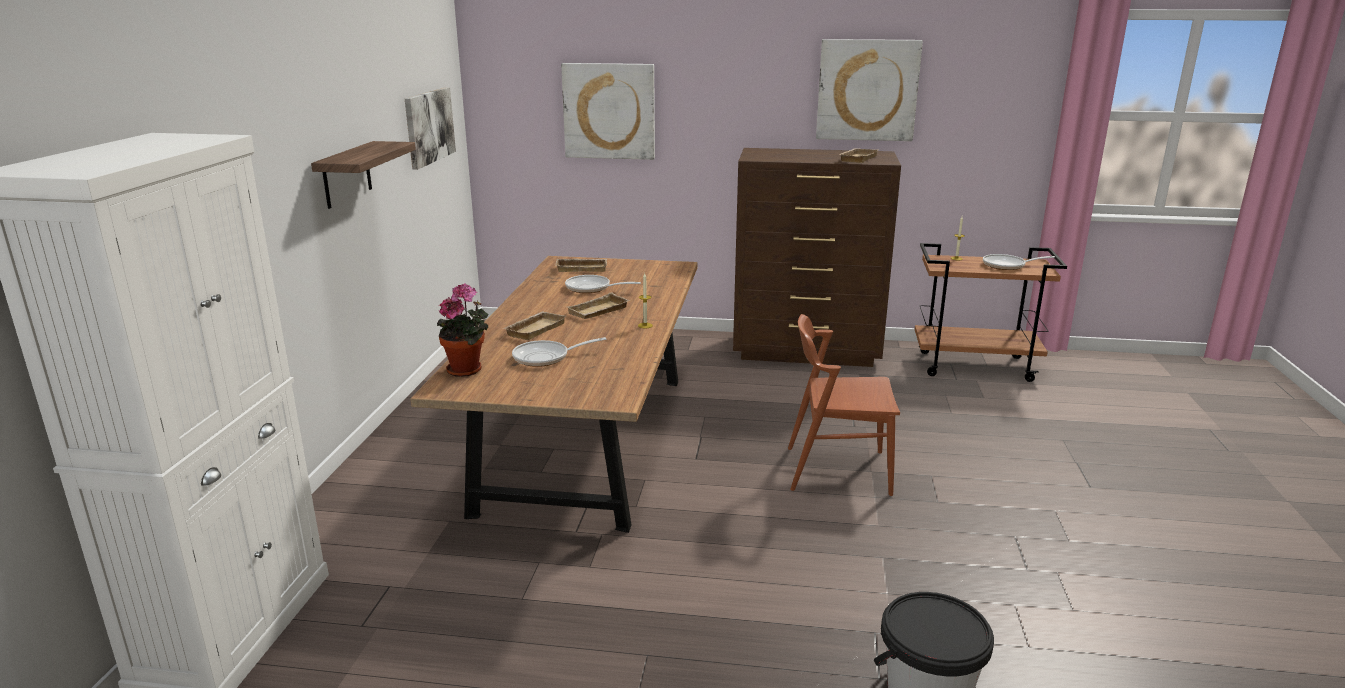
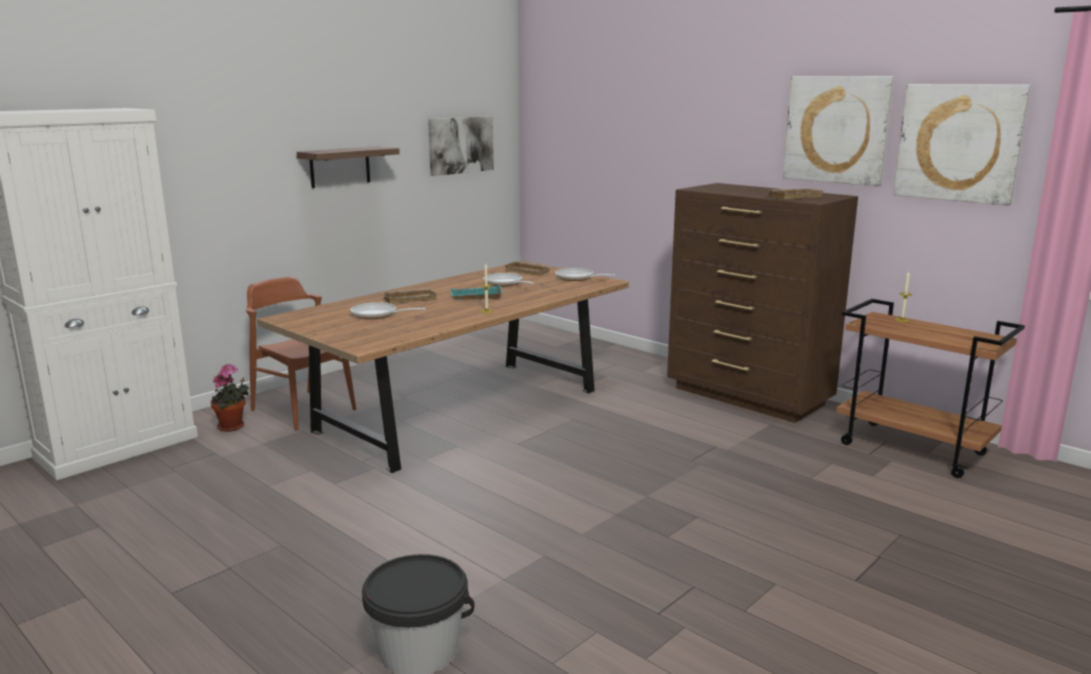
camera: 35 degrees right, 5 degrees down
potted plant [437,283,488,377] -> potted plant moved to [211,364,249,432]
picture [561,63,655,160] -> picture moved to [893,84,1031,206]
beige tray [567,292,630,319] -> turquoise tray [451,286,503,300]
brown chair [788,314,900,496] -> brown chair moved to [246,277,356,431]
frying pan [983,254,1055,270] -> frying pan moved to [555,268,616,281]

